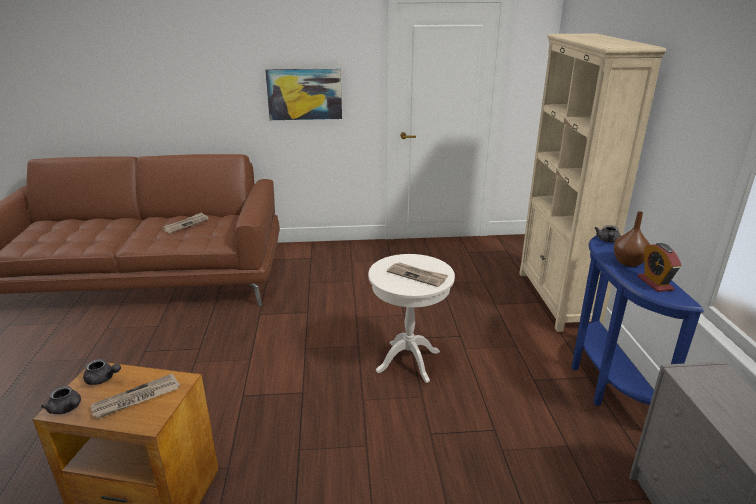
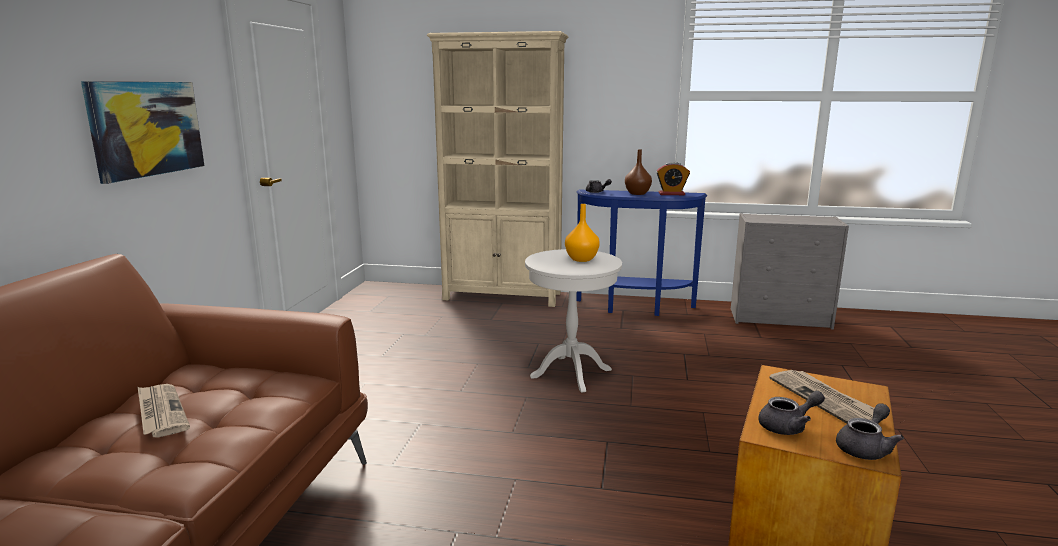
camera: 75 degrees left, 10 degrees down
grey teapot [83,359,121,385] -> grey teapot turned 45 degrees clockwise [758,391,825,435]
newspaper [387,262,448,287] -> orange vase [565,204,600,262]

